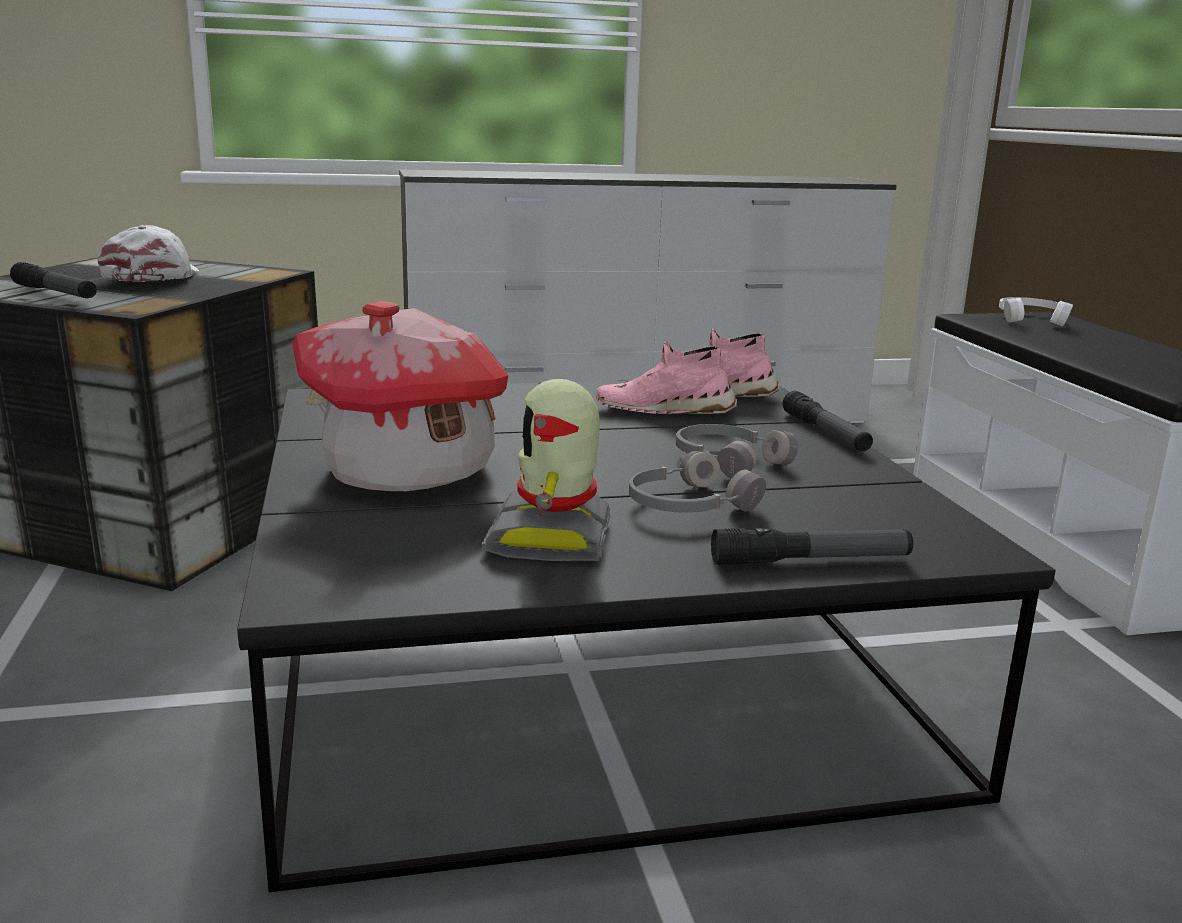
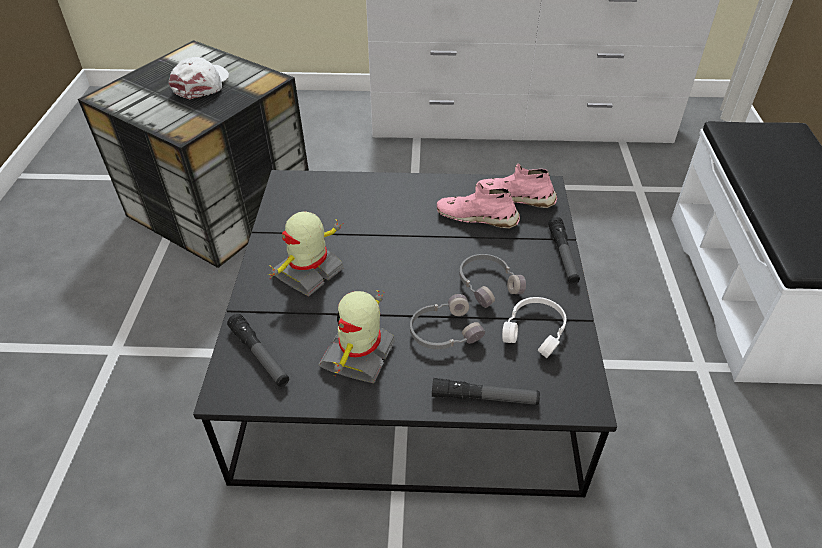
camera: 15 degrees right, 25 degrees up
flashlight [10,262,97,298] -> flashlight moved to [227,314,289,387]
toy house [292,301,508,491] -> toy robot [268,211,344,296]
white headphones [999,297,1073,327] -> white headphones moved to [502,297,566,358]

